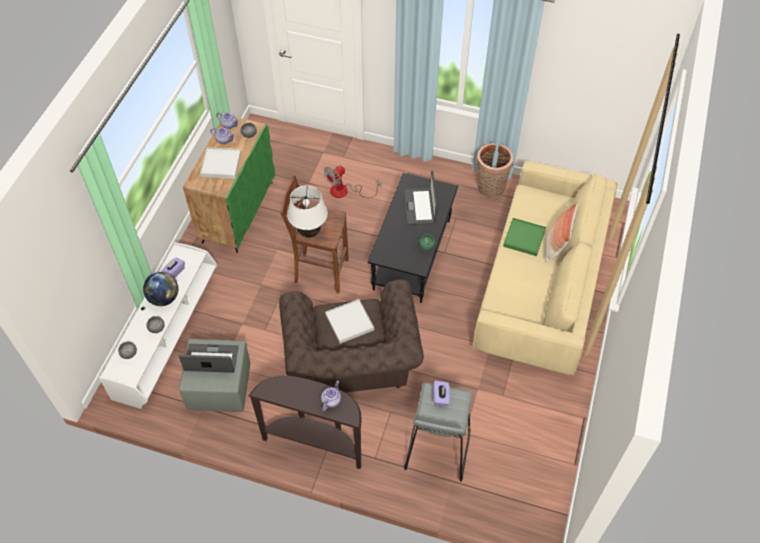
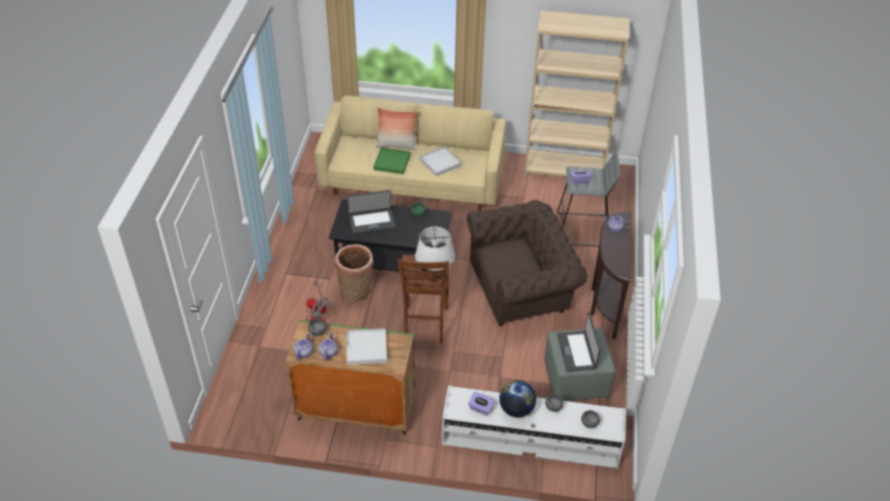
camera: 100 degrees left, 10 degrees down
white tray [325,299,374,344] -> white tray moved to [420,146,462,176]
basket [477,143,513,198] -> basket moved to [335,244,373,303]
none -> beige bookcase [524,10,629,177]

